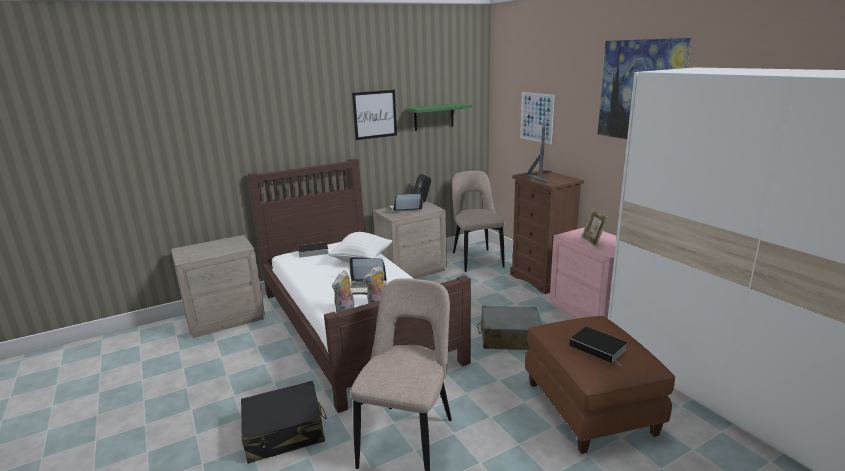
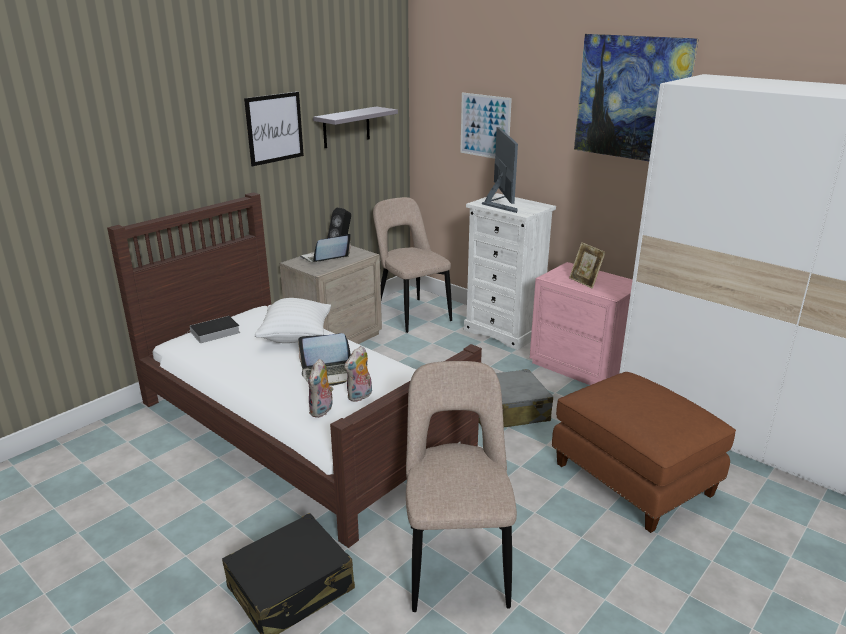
camera: 20 degrees left, 5 degrees up
beige nightstand [171,235,265,338] -> none
green shelf [406,103,472,131] -> grey shelf [313,107,398,148]
brown dresser [510,170,584,294] -> white dresser [464,193,556,350]
book [569,326,628,365] -> none

